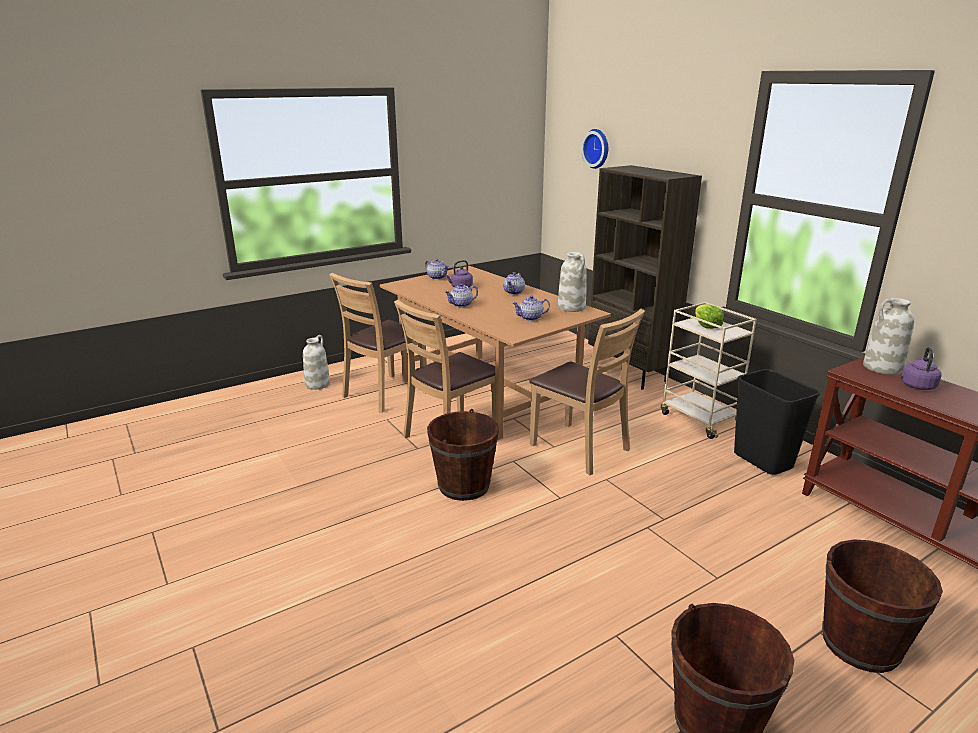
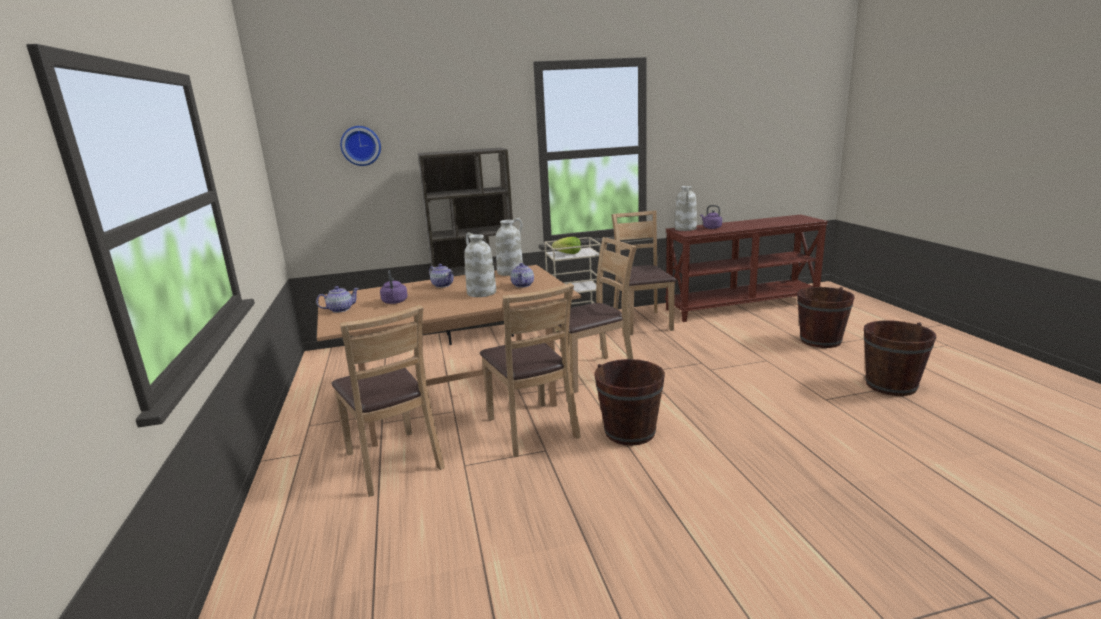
camera: 70 degrees left, 5 degrees down
white vase [303,335,330,390] -> white vase moved to [465,232,496,297]
teapot [444,283,478,307] -> none
black trash can [734,369,820,475] -> brown chair [612,211,676,335]

